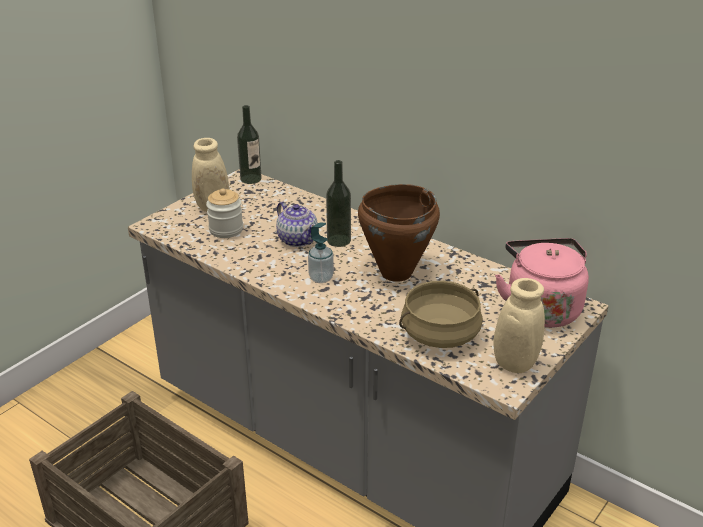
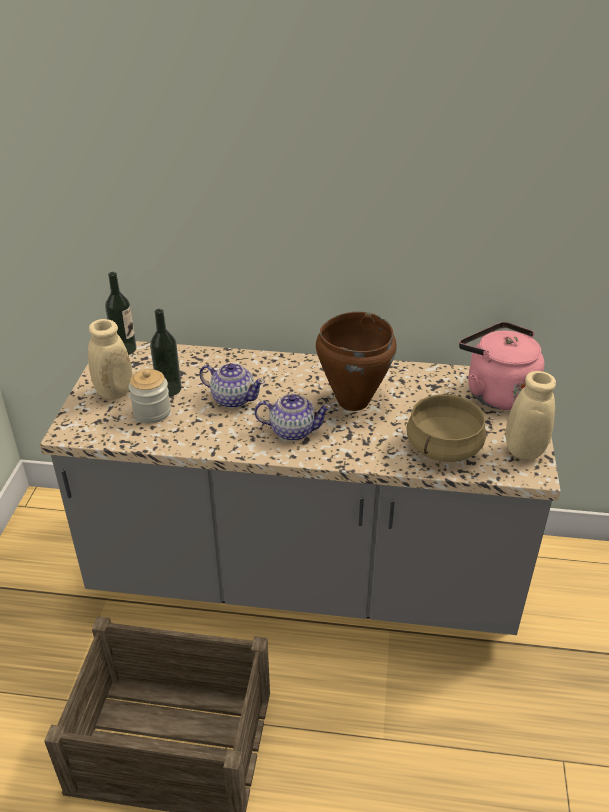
camera: 30 degrees left, 5 degrees up
soap dispenser [308,223,334,283] -> teapot [254,394,332,441]
bottle [326,160,351,247] -> bottle moved to [150,309,182,397]

